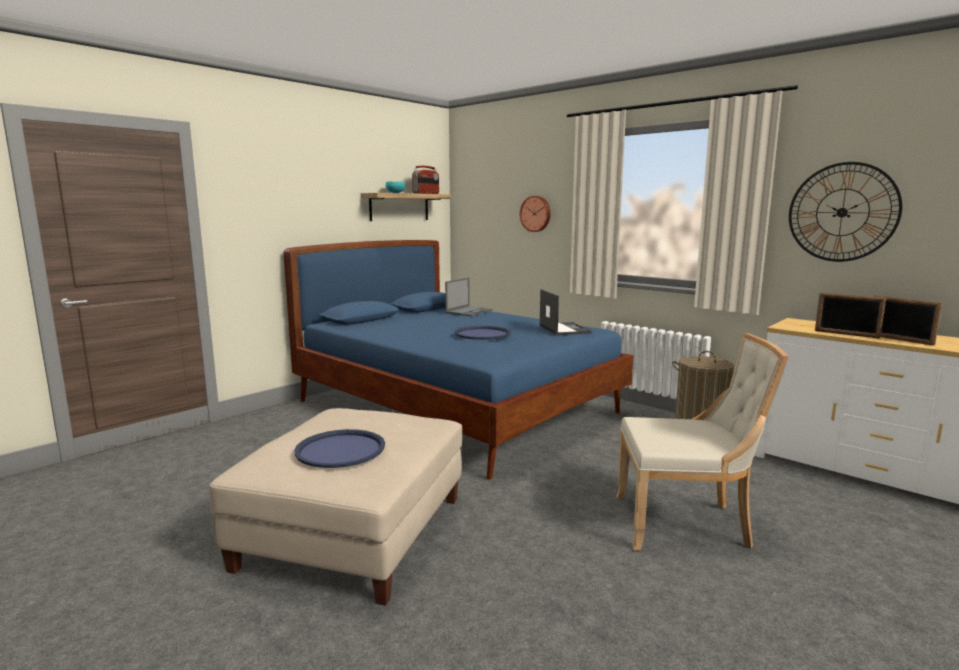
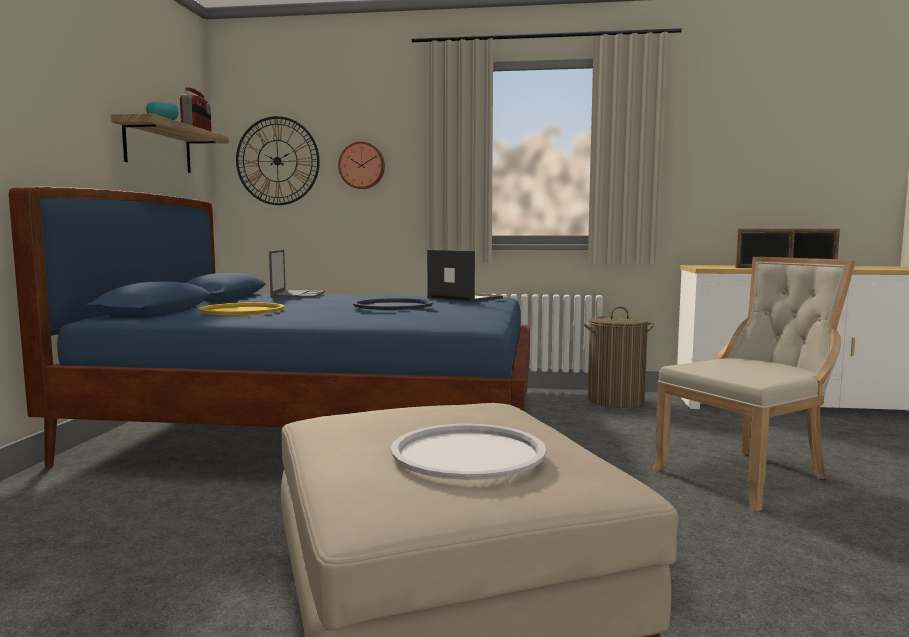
camera: 35 degrees left, 5 degrees down
blue tray [294,429,385,468] -> white tray [391,424,546,480]
wall clock [789,162,902,262] -> wall clock moved to [236,116,320,205]
none -> yellow tray [199,302,285,315]

